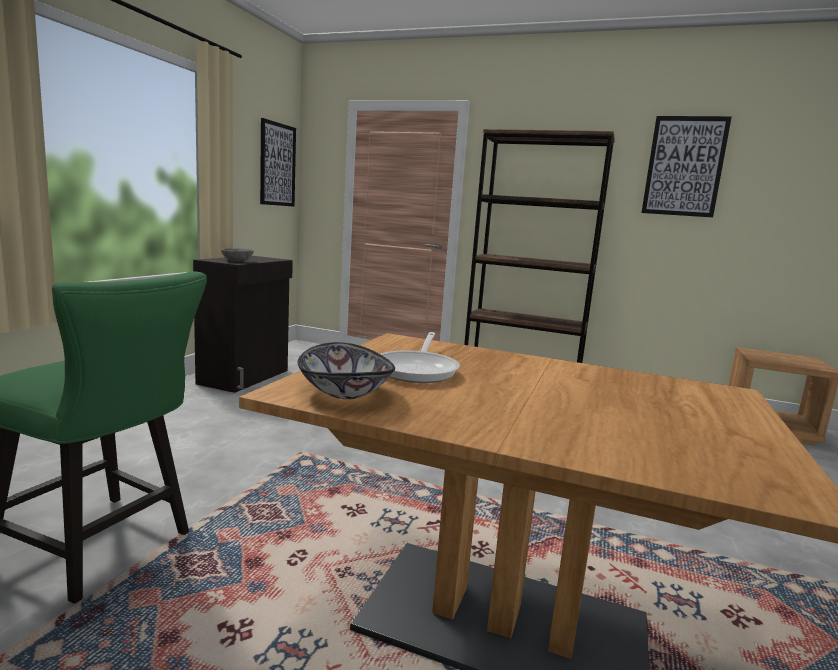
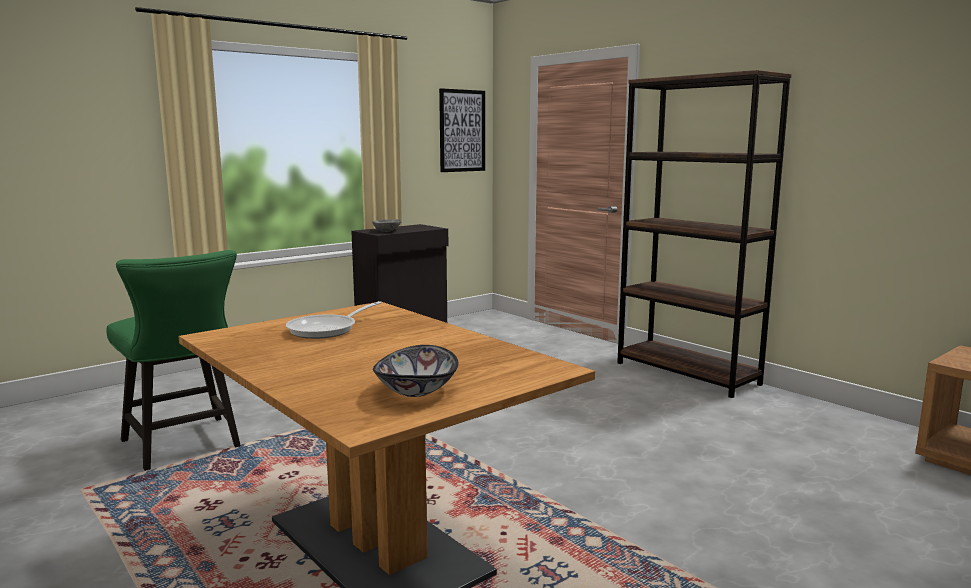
camera: 30 degrees right, 0 degrees up
bowl [298,342,395,399] -> bowl moved to [373,345,459,397]
picture [641,116,732,217] -> none

